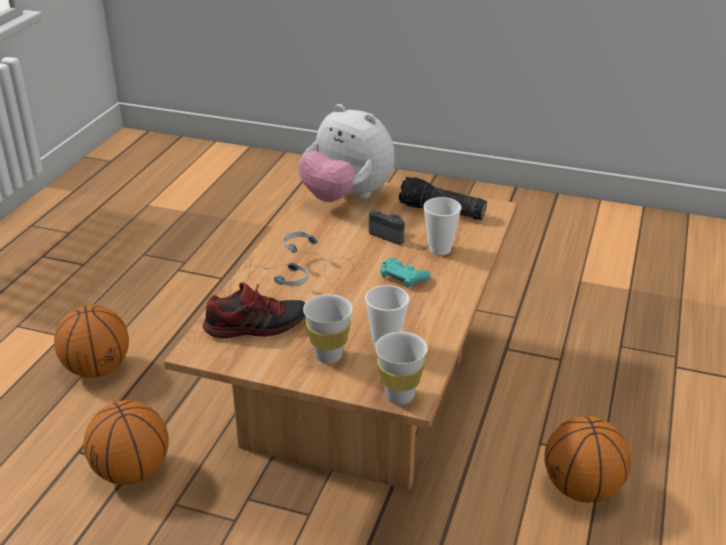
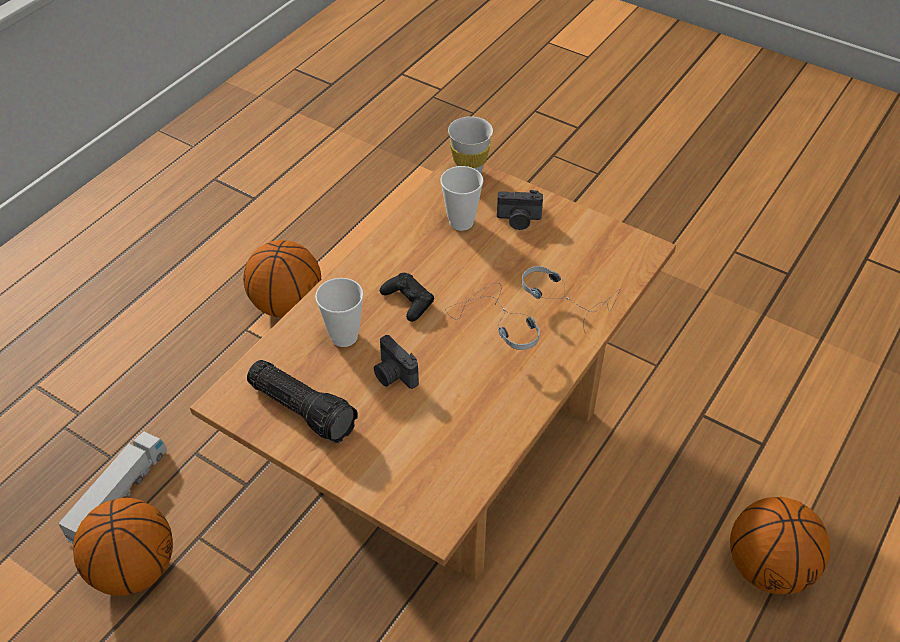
camera: 165 degrees left, 15 degrees up
basketball [83,400,169,485] -> basketball moved to [73,498,173,596]
shoe [203,282,305,338] -> none
plush toy [298,104,395,202] -> none
white cup [303,294,353,364] -> camera [497,190,543,230]
turquoise game controller [380,258,430,288] -> black game controller [380,273,434,322]
none -> toy truck [58,431,167,543]

